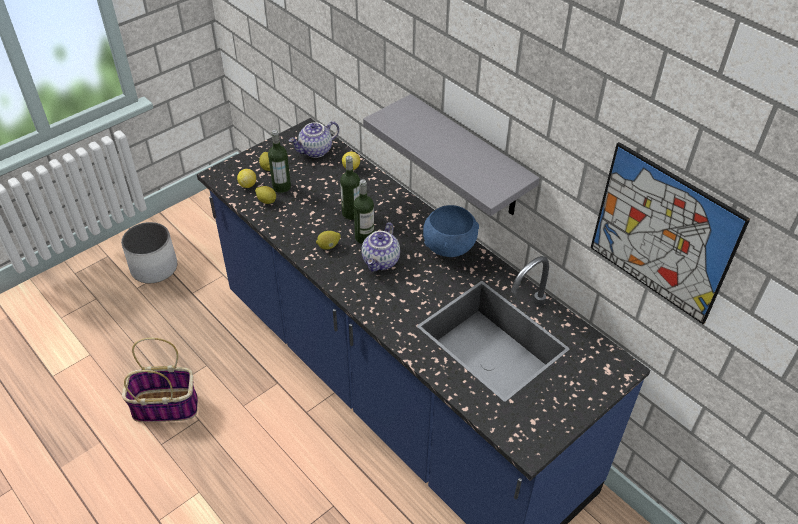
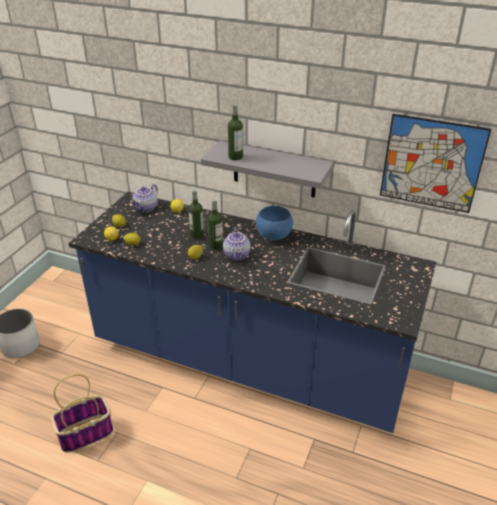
camera: 25 degrees left, 10 degrees down
bottle [268,129,291,193] -> bottle moved to [228,103,243,160]

